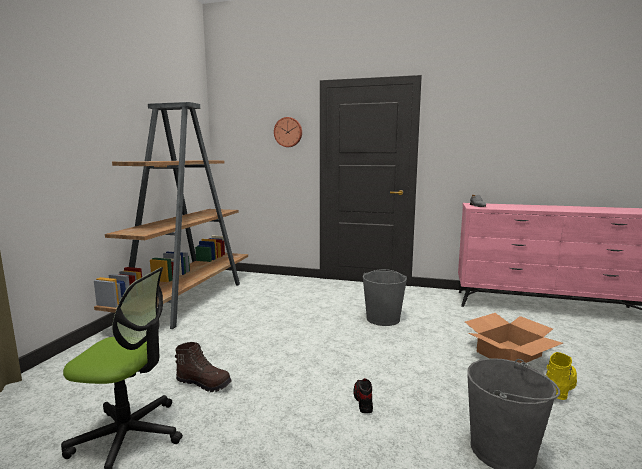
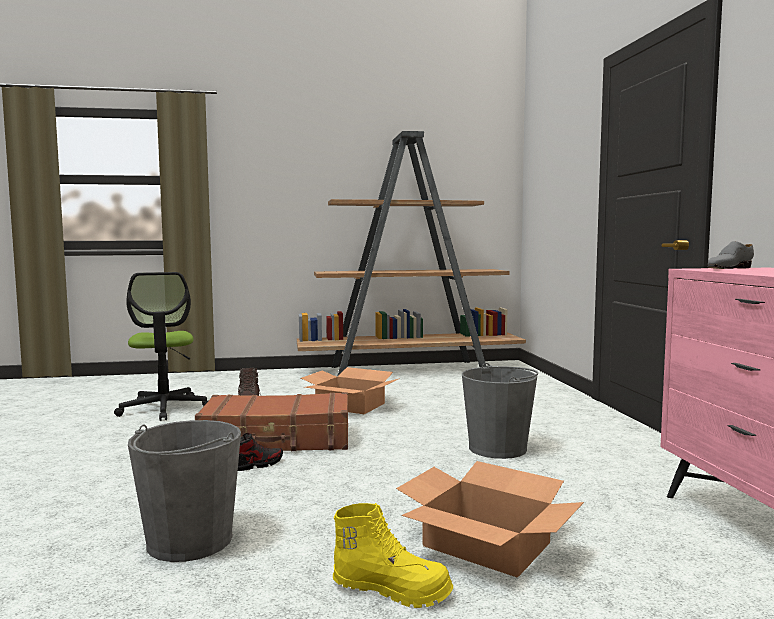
camera: 65 degrees right, 5 degrees down
wall clock [274,117,302,147] -> none
none -> brown suitcase [195,392,348,451]
none -> cardboard box [301,367,400,414]

